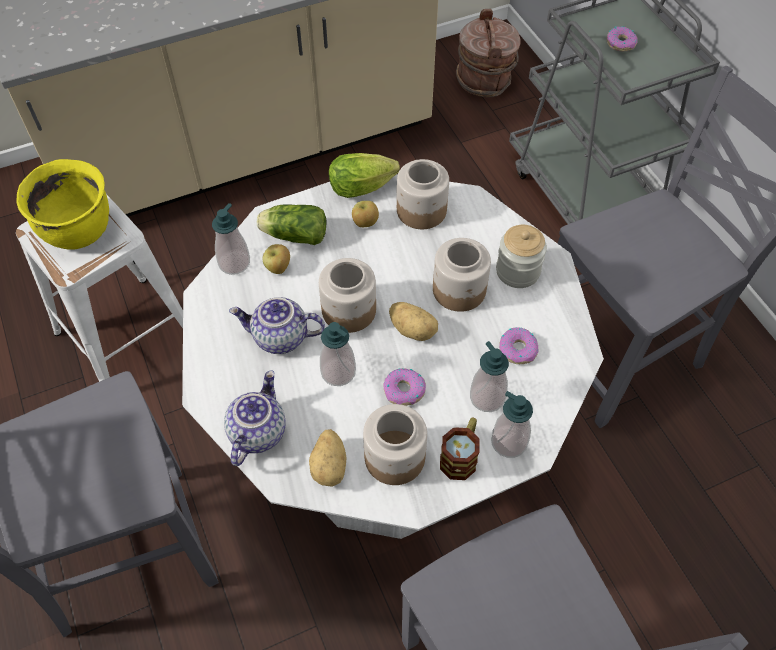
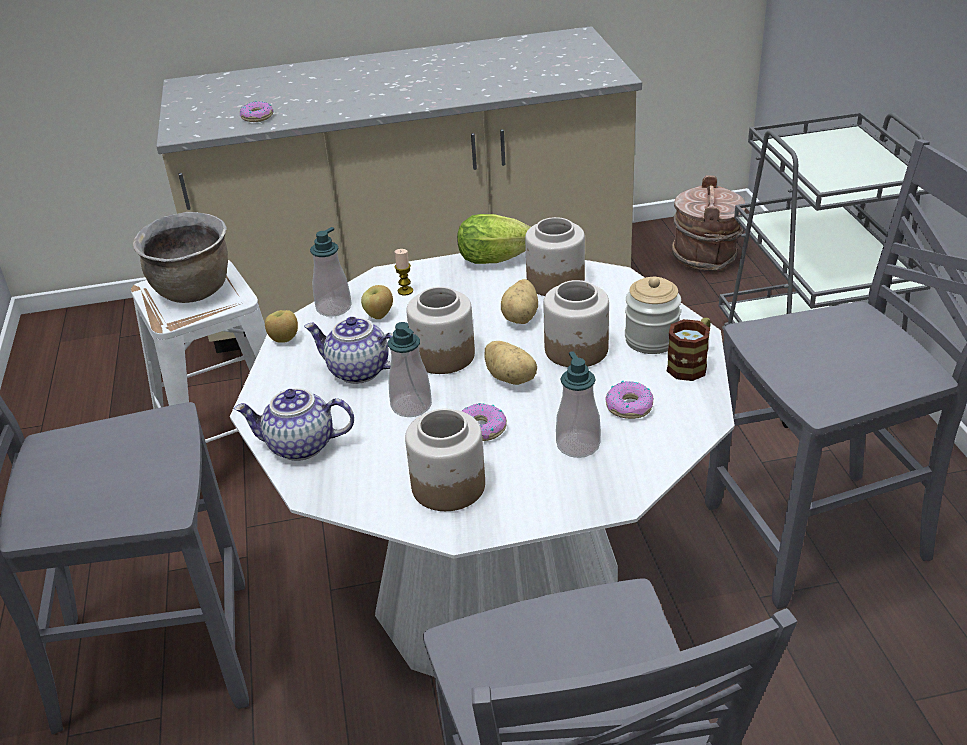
camera: 15 degrees right, 20 degrees down
yellow cooking pot [16,159,109,250] -> brown cooking pot [133,212,228,303]
teapot [224,370,286,466] -> teapot turned 120 degrees counterclockwise [234,388,354,461]
lettuce [257,204,326,245] -> candle [394,249,413,295]
potato [309,429,346,487] -> potato moved to [501,279,538,324]
apple [352,201,379,227] -> apple moved to [265,310,298,343]
mug [440,417,480,480] -> mug moved to [667,317,711,381]
soap dispenser [491,391,533,458] -> none
donut [607,26,638,51] -> donut moved to [240,101,273,122]

